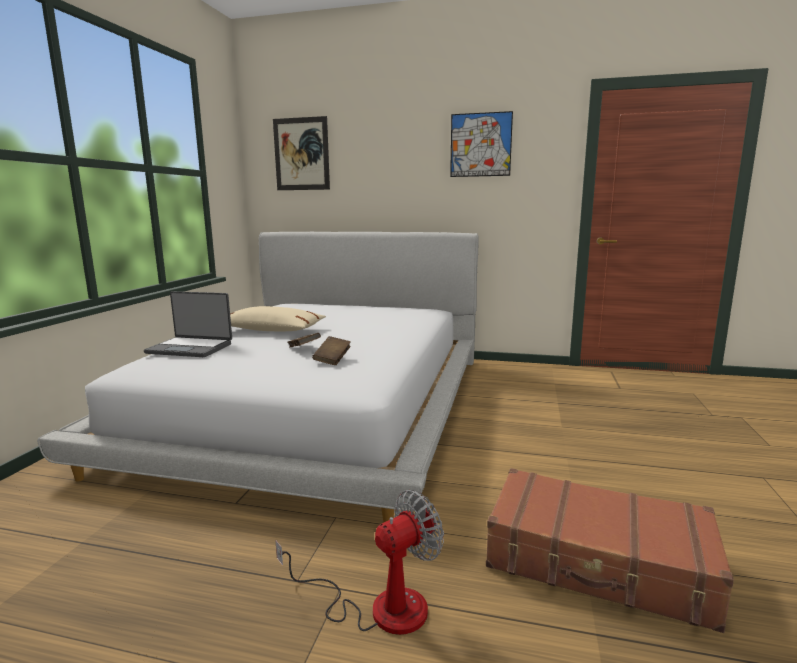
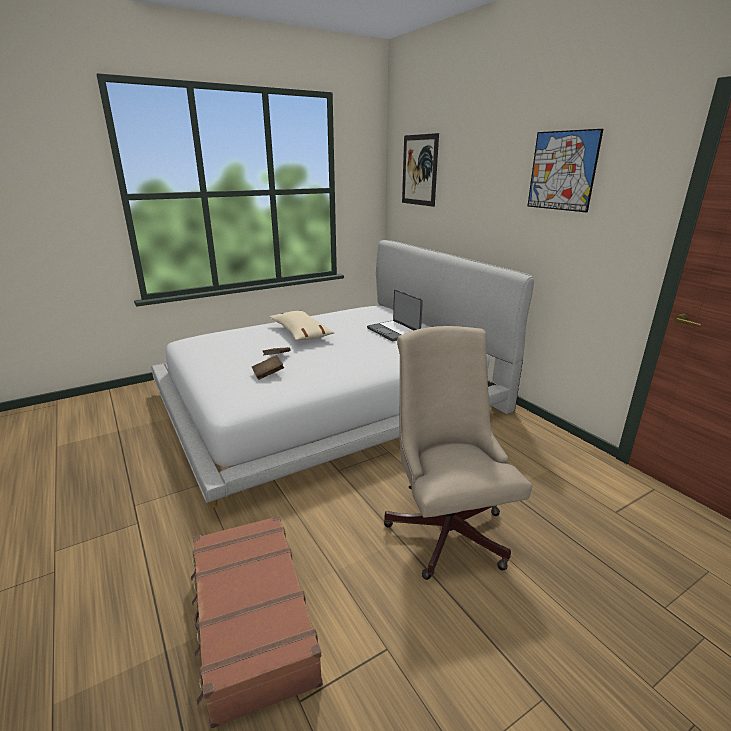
camera: 45 degrees right, 10 degrees up
laptop [144,291,232,357] -> laptop moved to [367,289,423,341]
fan [275,490,444,635] -> none
none -> beige office chair [384,326,532,580]

